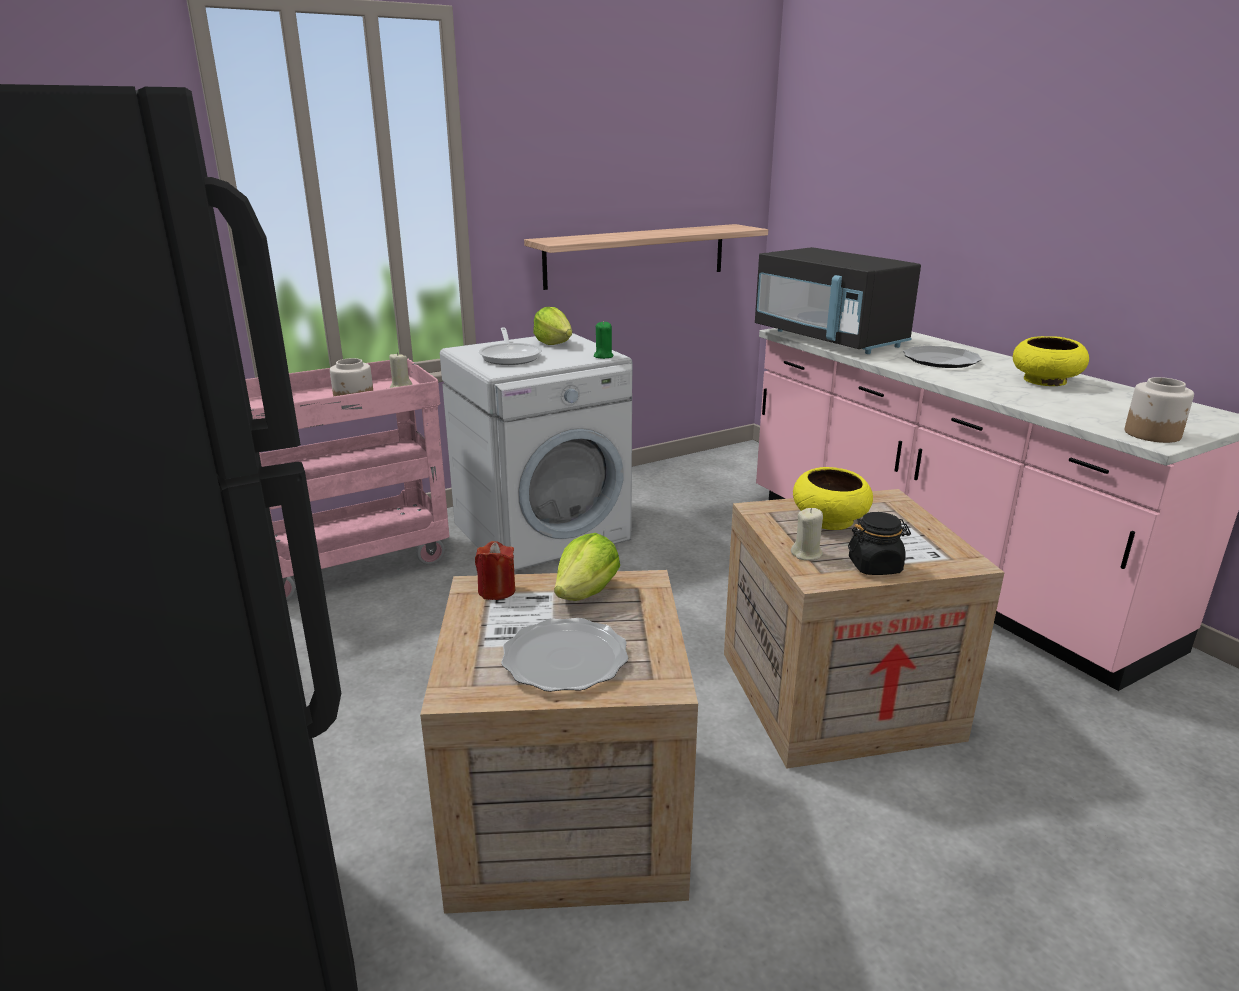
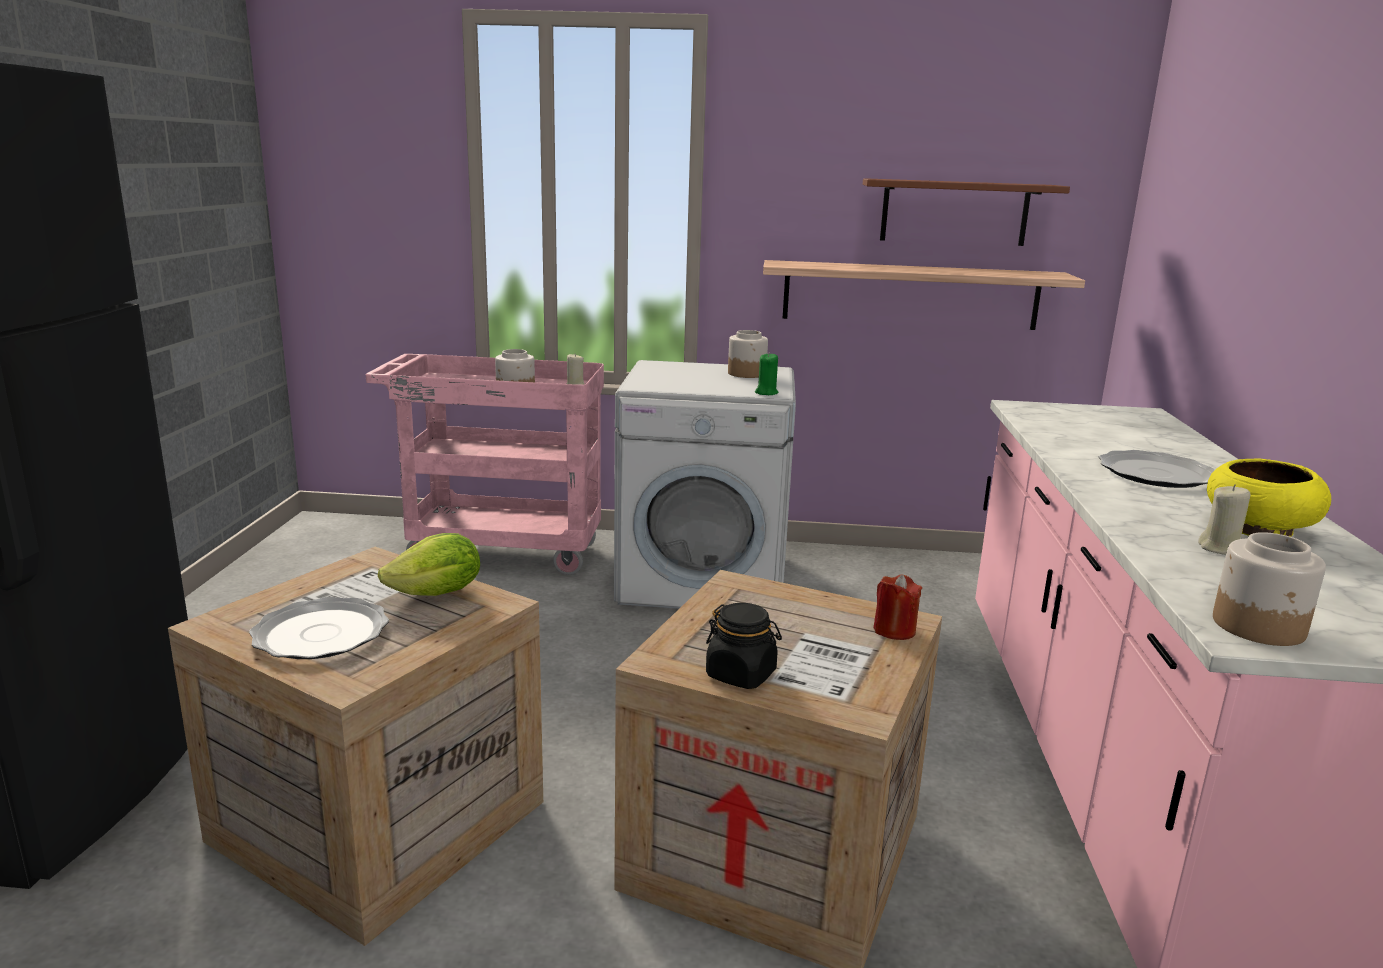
camera: 35 degrees right, 5 degrees down
red candle [475,541,515,600] -> red candle moved to [873,574,922,640]
frying pan [479,327,542,365] -> none
lettuce [533,307,572,345] -> jar [728,330,768,378]
black microwave [755,247,921,354] -> none
beige candle [791,508,823,560] -> beige candle moved to [1198,485,1250,555]
yellow bowl [793,467,873,530] -> none
none -> brown shelf [863,178,1070,246]

